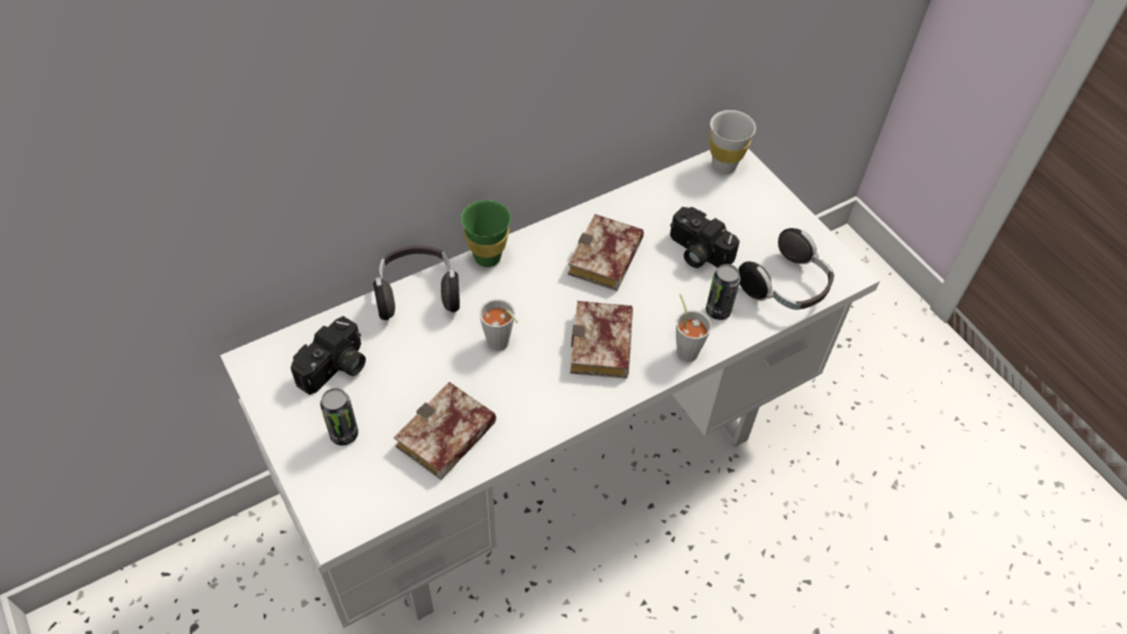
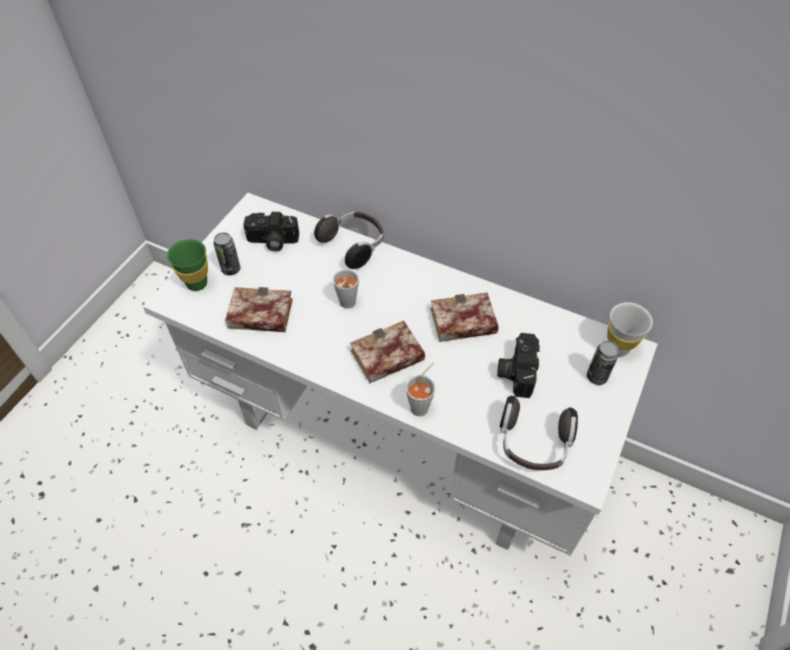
camera: 60 degrees right, 0 degrees up
green cup [461,200,511,267] -> green cup moved to [167,239,208,291]
can [706,264,740,320] -> can moved to [587,341,619,385]

